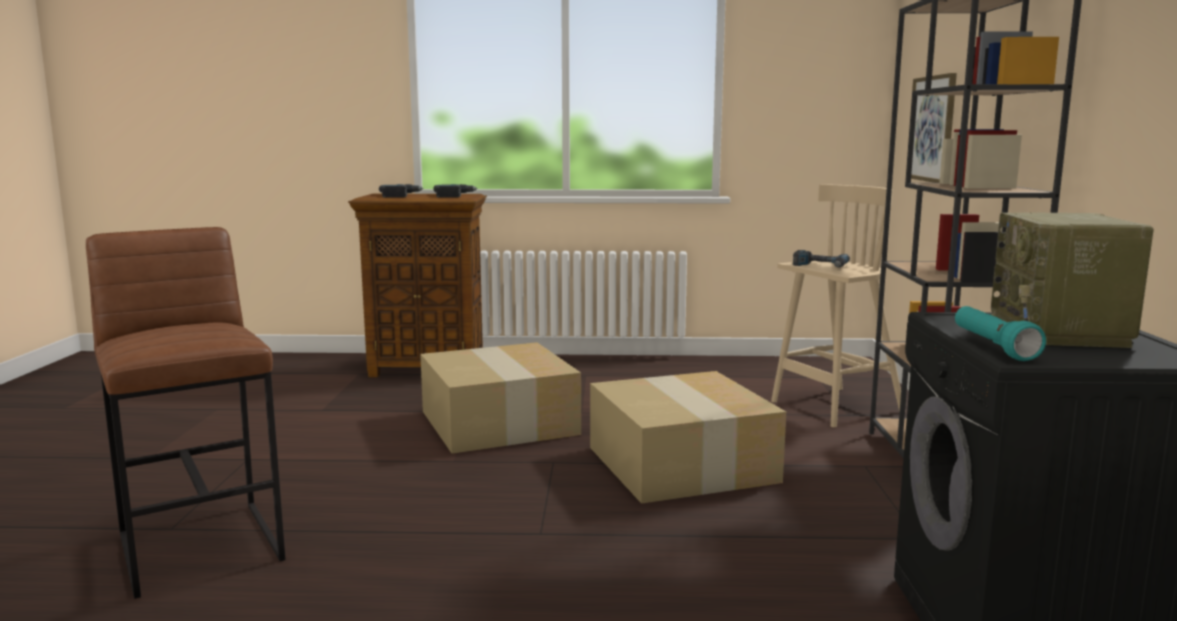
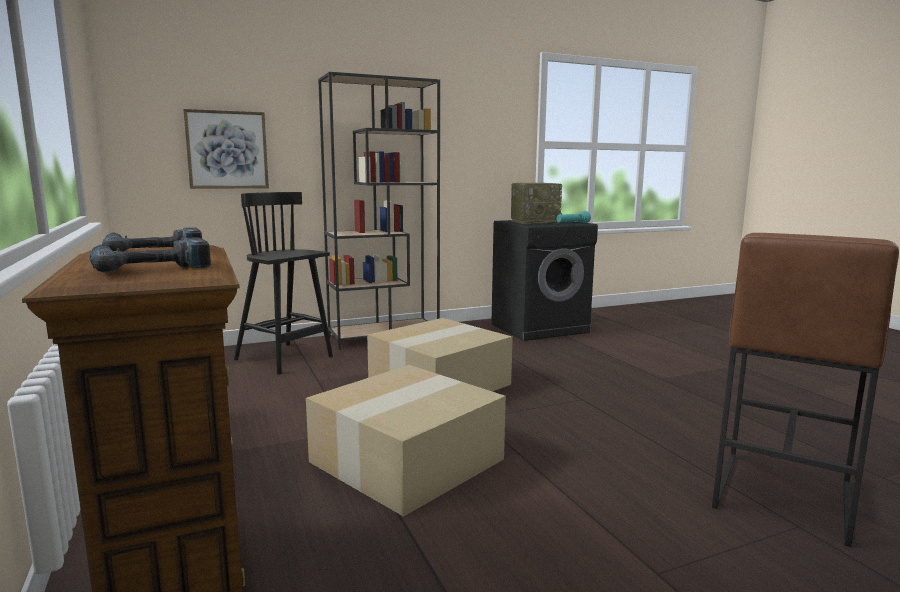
camera: 115 degrees left, 0 degrees up
beige stool [771,185,901,428] -> black stool [234,192,333,374]
power drill [793,250,850,268] -> none

